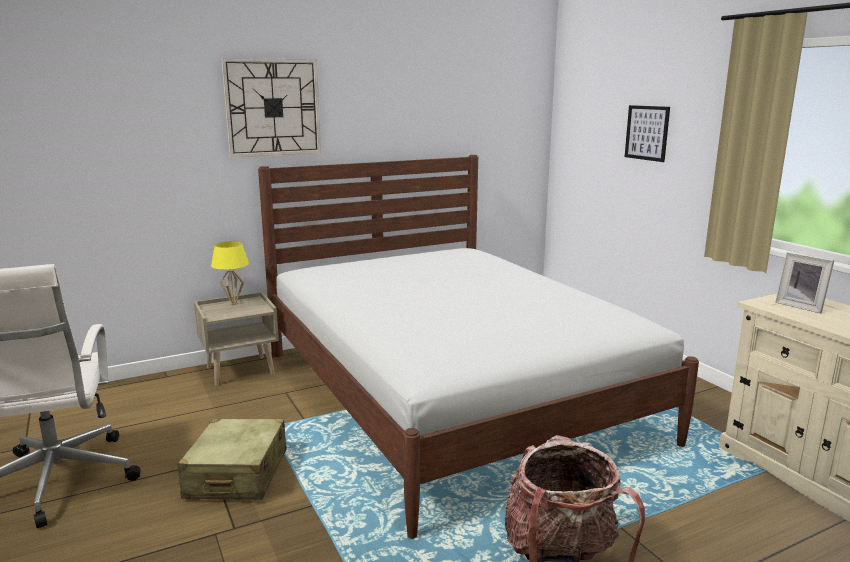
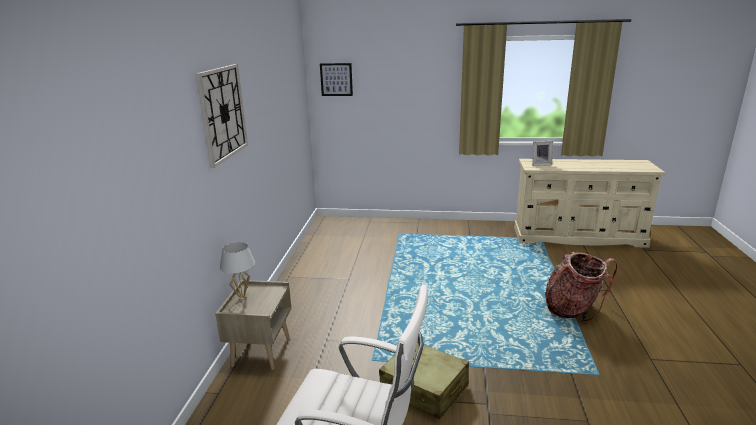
camera: 55 degrees left, 5 degrees up
yellow table lamp [211,241,249,305] -> white table lamp [220,242,255,300]
white bed [258,155,699,539] -> none
picture [625,105,670,162] -> picture moved to [320,63,353,96]

